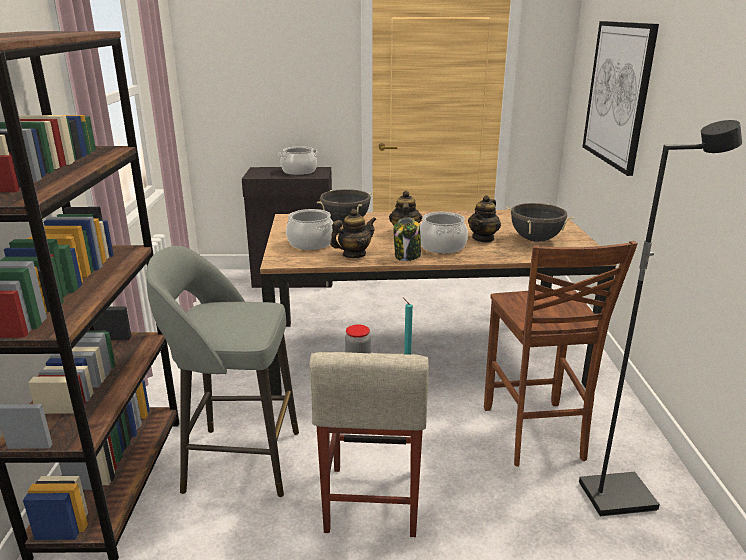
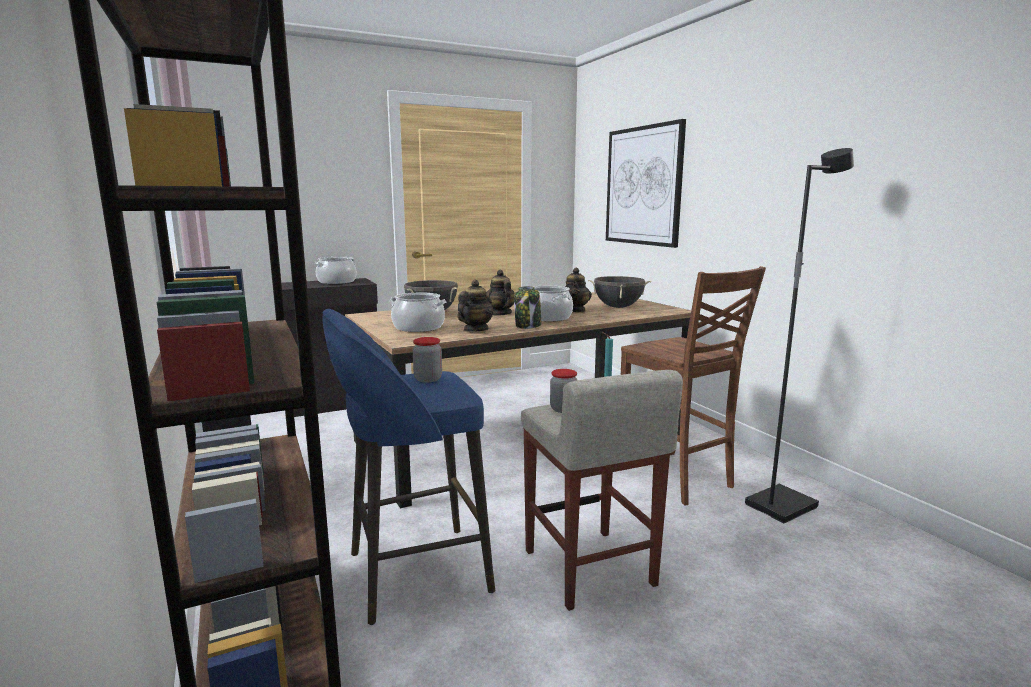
camera: 25 degrees left, 10 degrees down
grey stool [146,246,299,497] -> blue stool [323,309,495,625]
none -> jar [413,337,442,382]

